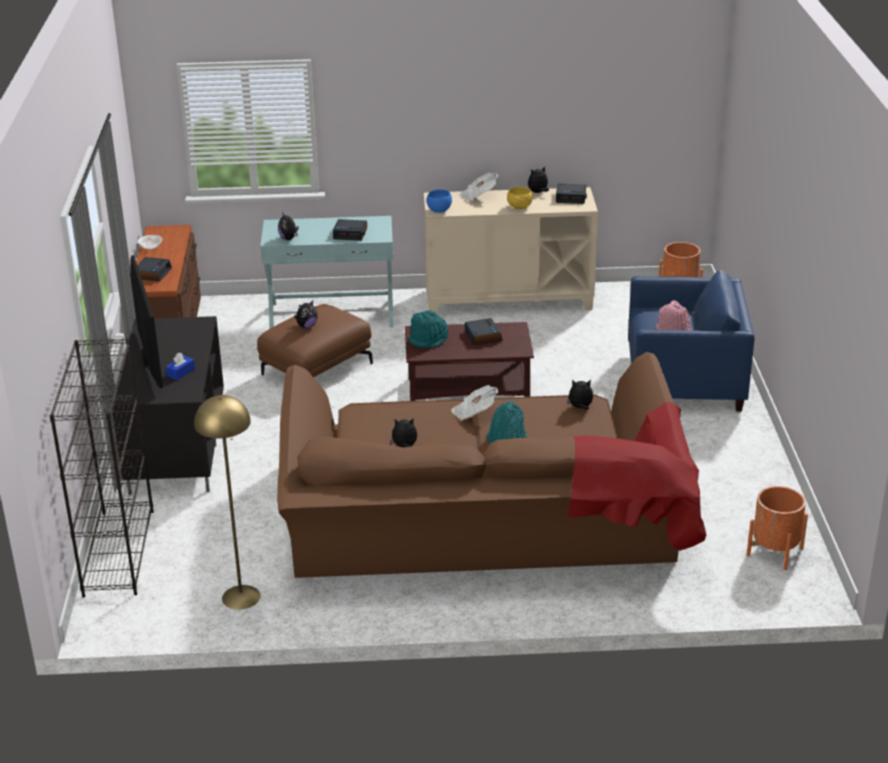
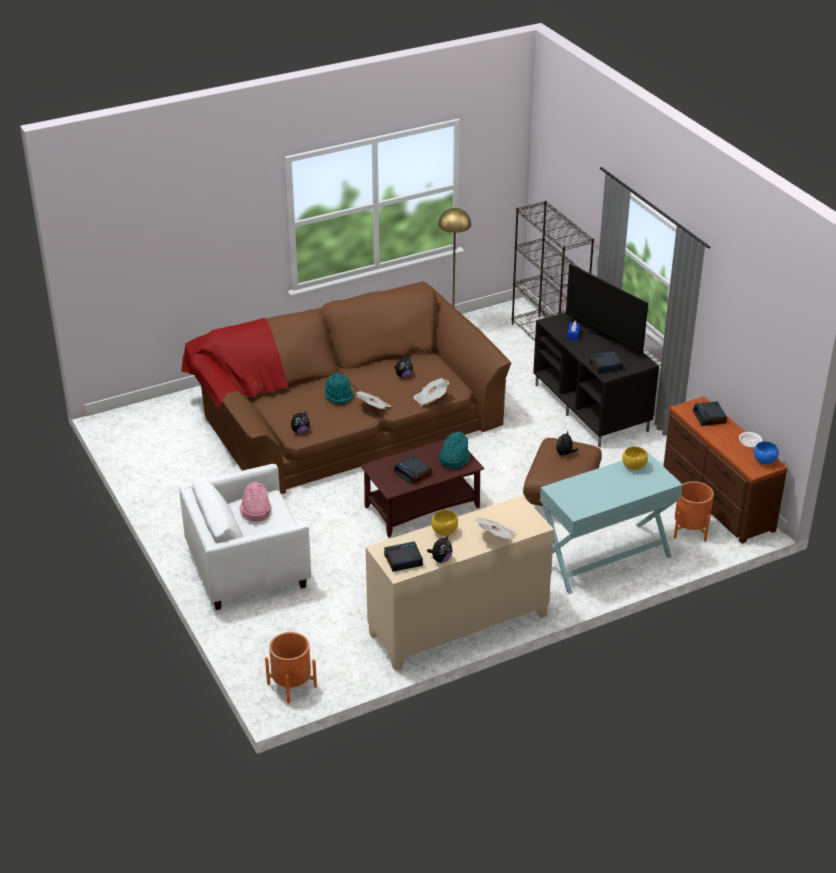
camera: 155 degrees right, 5 degrees up
plush toy [278,212,299,240] -> yellow bowl [622,447,648,470]
alarm clock [333,219,367,241] -> alarm clock moved to [589,351,623,373]
blue bowl [426,189,452,213] -> blue bowl moved to [754,441,779,464]
blue armchair [628,270,755,412] -> white armchair [179,464,311,610]
orange planter [747,486,808,570] -> orange planter moved to [674,481,714,542]
none -> newspaper [413,378,449,406]

